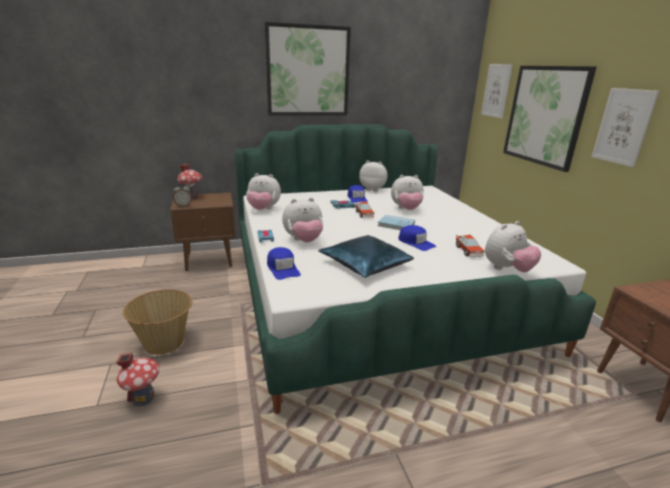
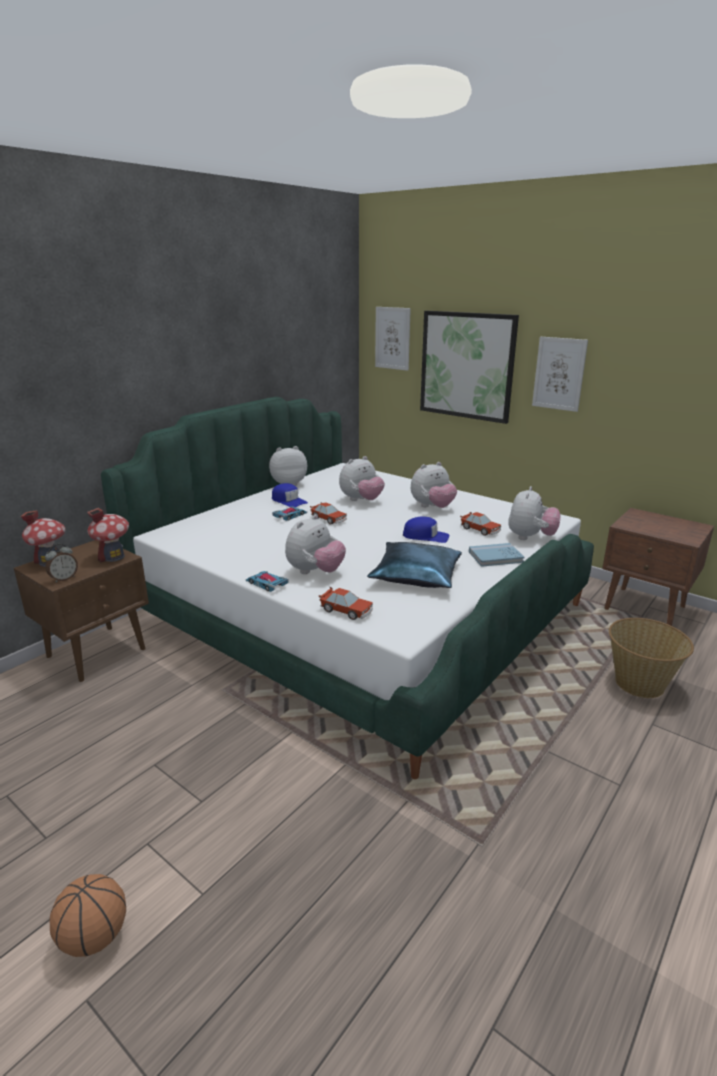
camera: 35 degrees left, 0 degrees up
toy house [116,353,160,406] -> toy house moved to [87,508,129,562]
basket [123,289,192,355] -> basket moved to [609,618,694,698]
plush toy [246,173,281,210] -> plush toy moved to [411,462,457,508]
picture [265,22,351,116] -> none
blue cap [267,247,301,280] -> toy car [319,587,373,620]
blue book [377,215,415,230] -> blue book moved to [469,543,525,567]
none -> basketball [50,874,126,957]

